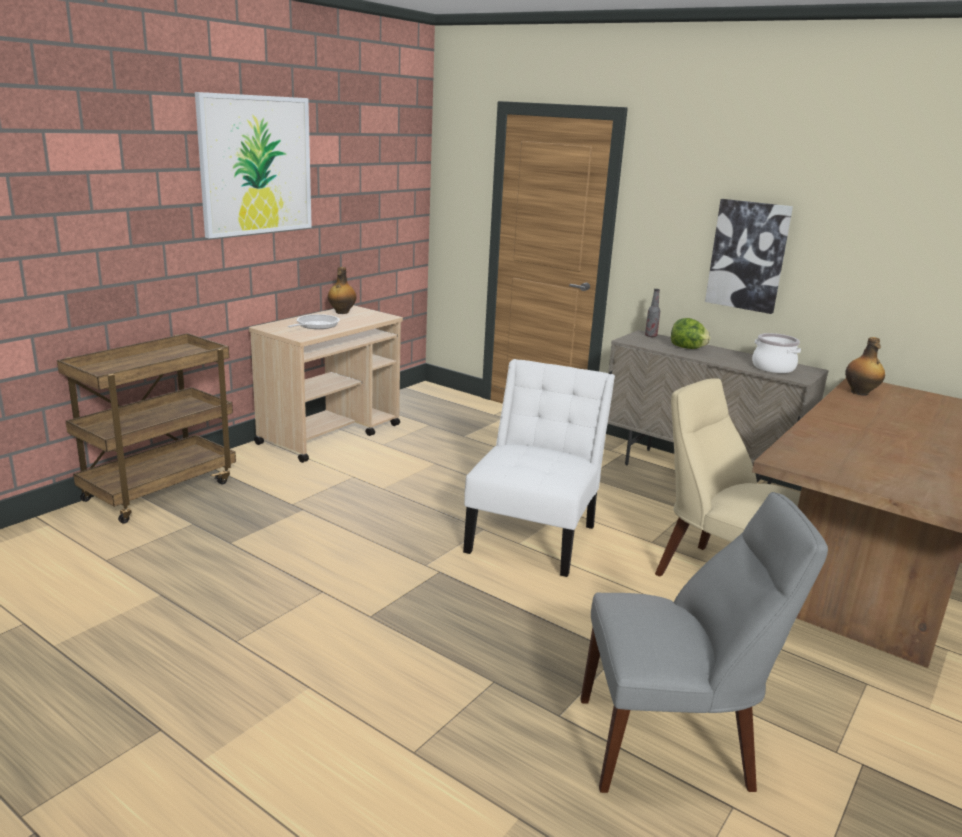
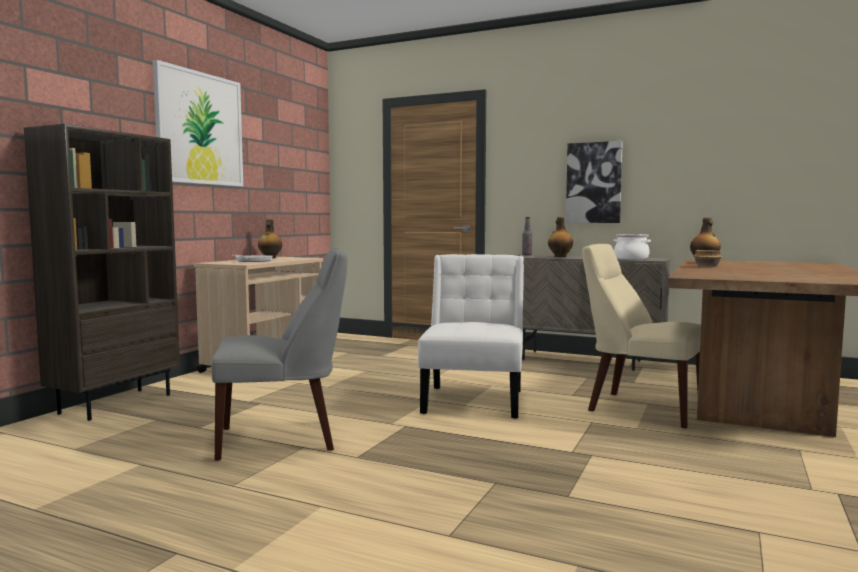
camera: 10 degrees left, 15 degrees down
brown cart [57,333,236,524] -> brown bookcase [24,124,180,421]
grey chair [581,492,828,793] -> grey chair moved to [212,248,348,461]
lettuce [671,318,711,349] -> bottle [548,217,573,257]
none -> bowl [693,250,723,267]

